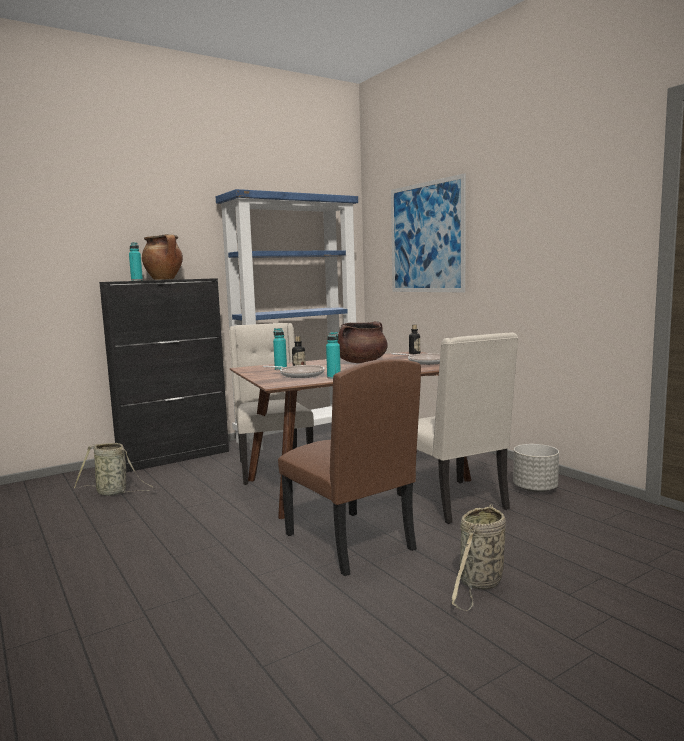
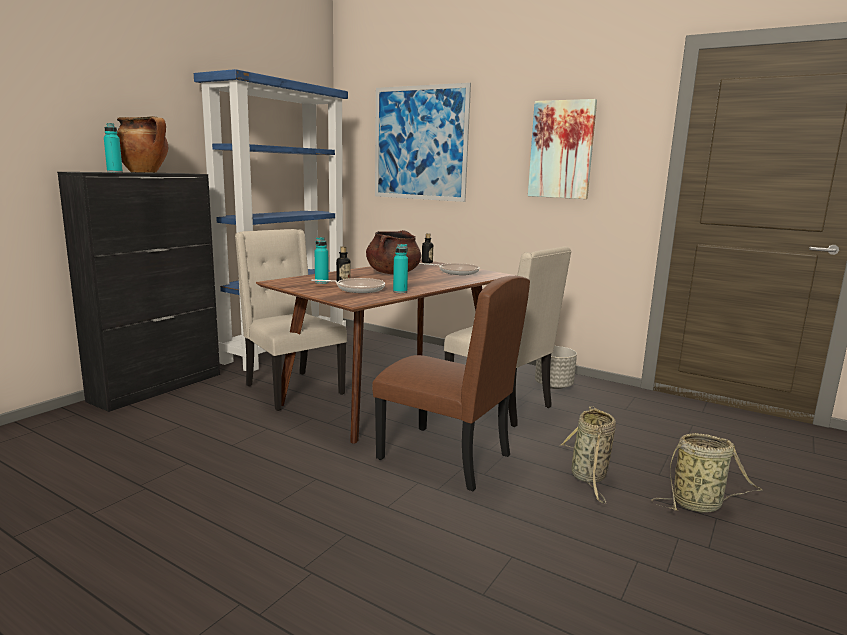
camera: 25 degrees left, 5 degrees up
basket [74,443,155,496] -> basket moved to [651,433,763,513]
none -> picture [528,99,597,199]

